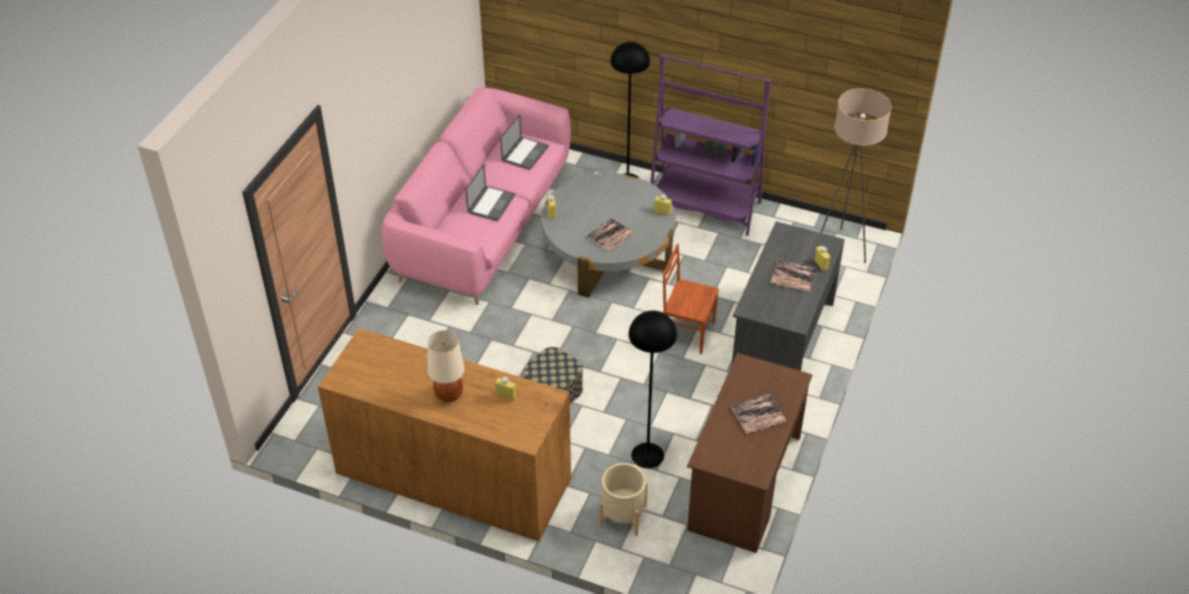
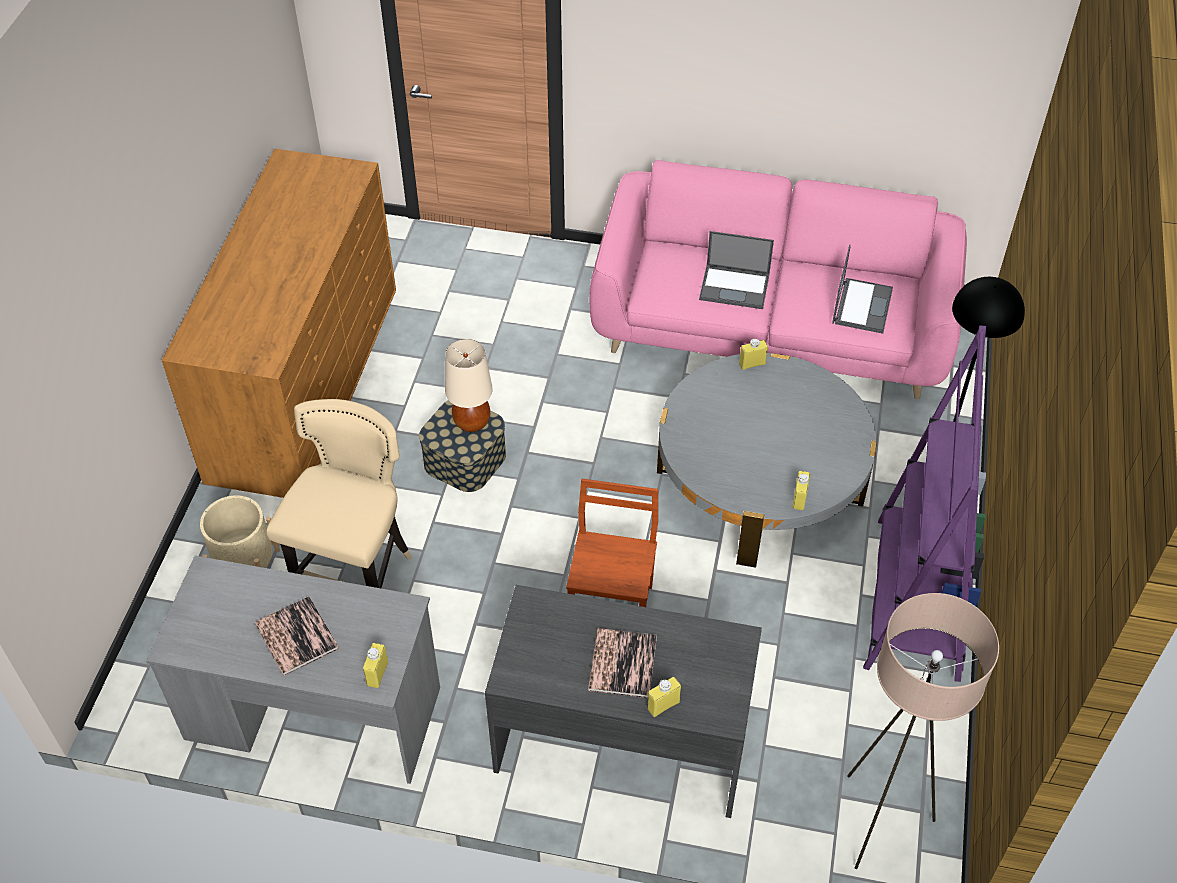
camera: 80 degrees right, 5 degrees up
beige table lamp [428,331,464,402] -> beige table lamp moved to [445,339,493,432]
yellow bottle [495,377,516,402] -> yellow bottle moved to [363,643,388,688]
laptop [500,114,549,170] -> laptop turned 90 degrees counterclockwise [832,245,893,334]
book [586,218,634,253] -> none
black floor lamp [629,310,677,468] -> beige stool [266,399,412,588]
brown desk [687,353,813,553] -> grey desk [146,556,440,784]

